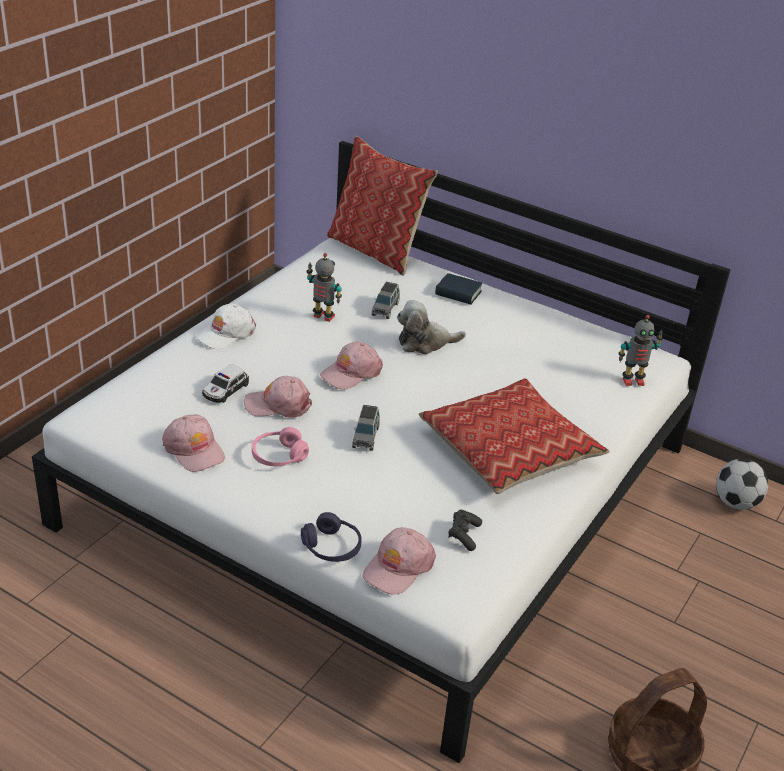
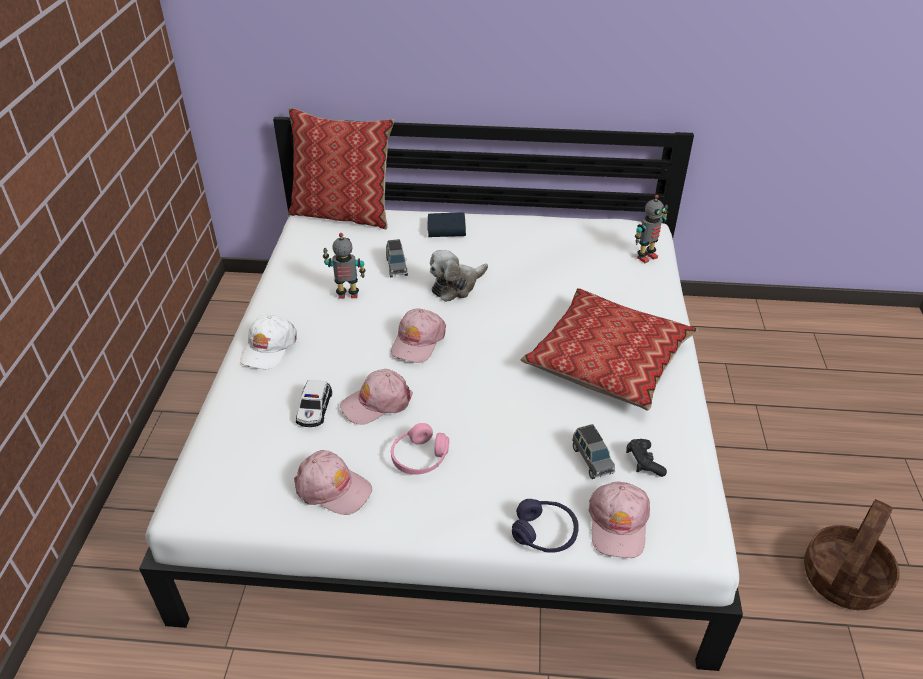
camera: 25 degrees left, 5 degrees up
grey toy car [352,405,380,451] -> grey toy car moved to [572,424,615,479]
football [716,459,768,510] -> none

